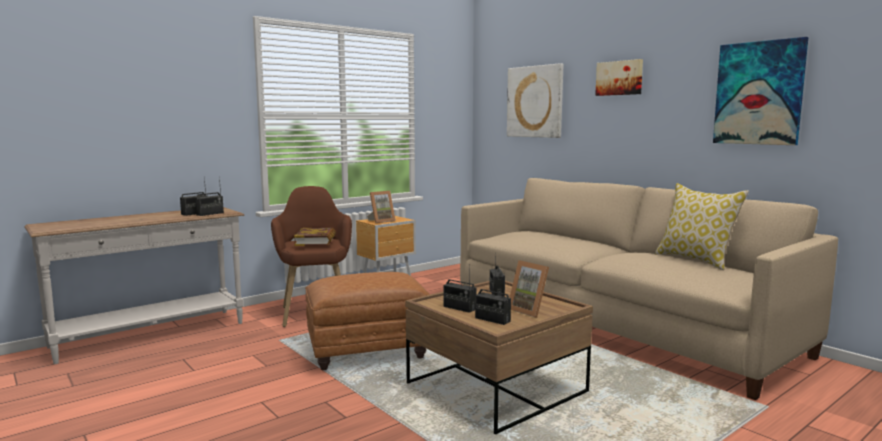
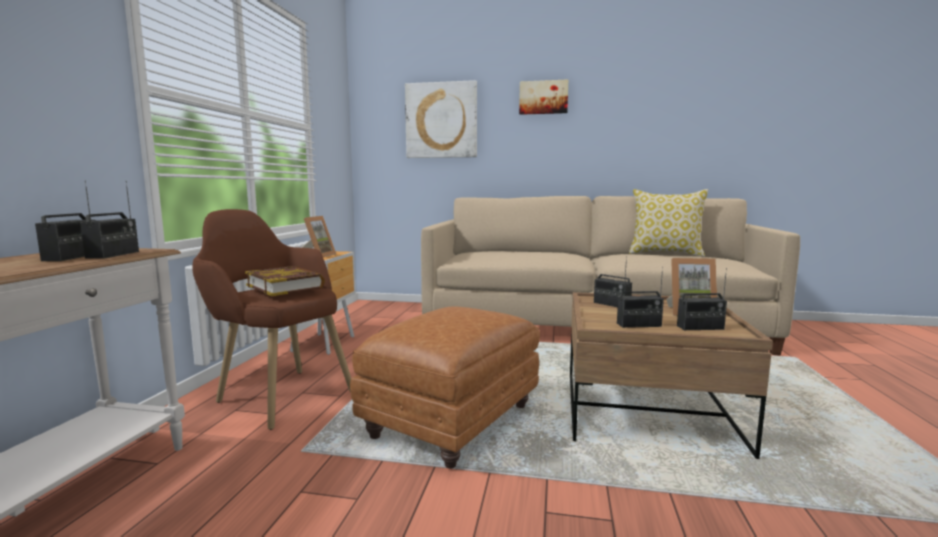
camera: 40 degrees left, 0 degrees up
picture [713,37,809,145] -> none

